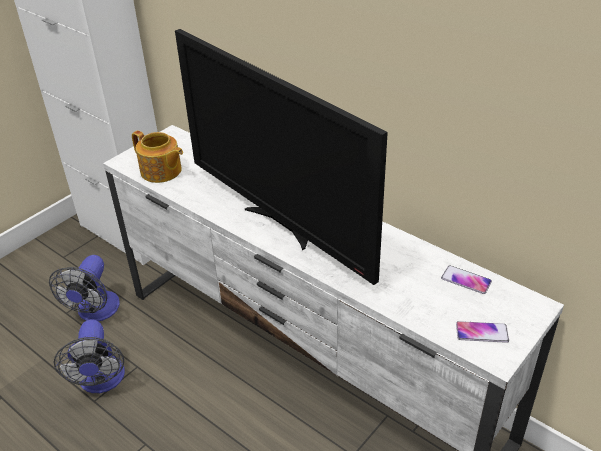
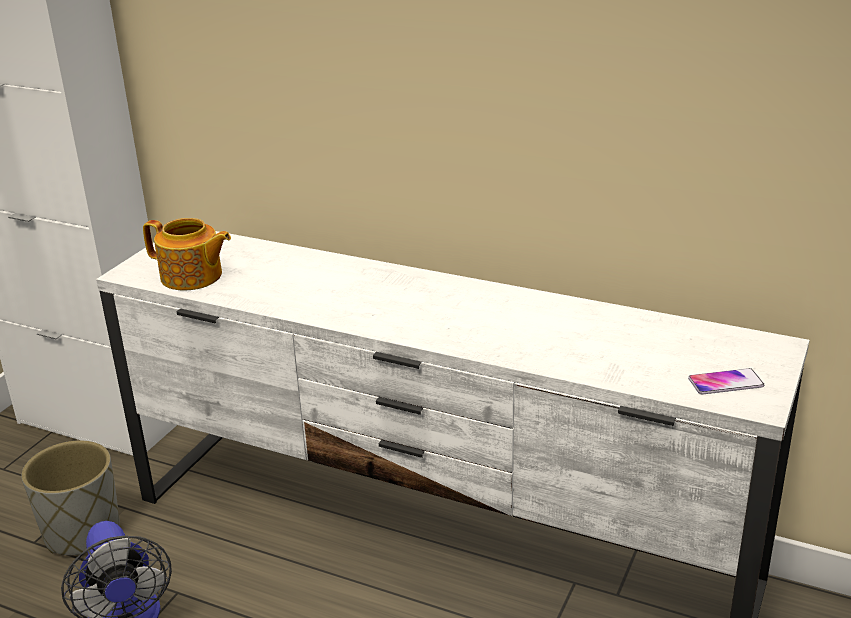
camera: 15 degrees left, 10 degrees down
fan [49,255,120,321] -> grey planter [21,441,120,555]
television [175,29,388,285] -> none
phone [441,265,492,294] -> none

